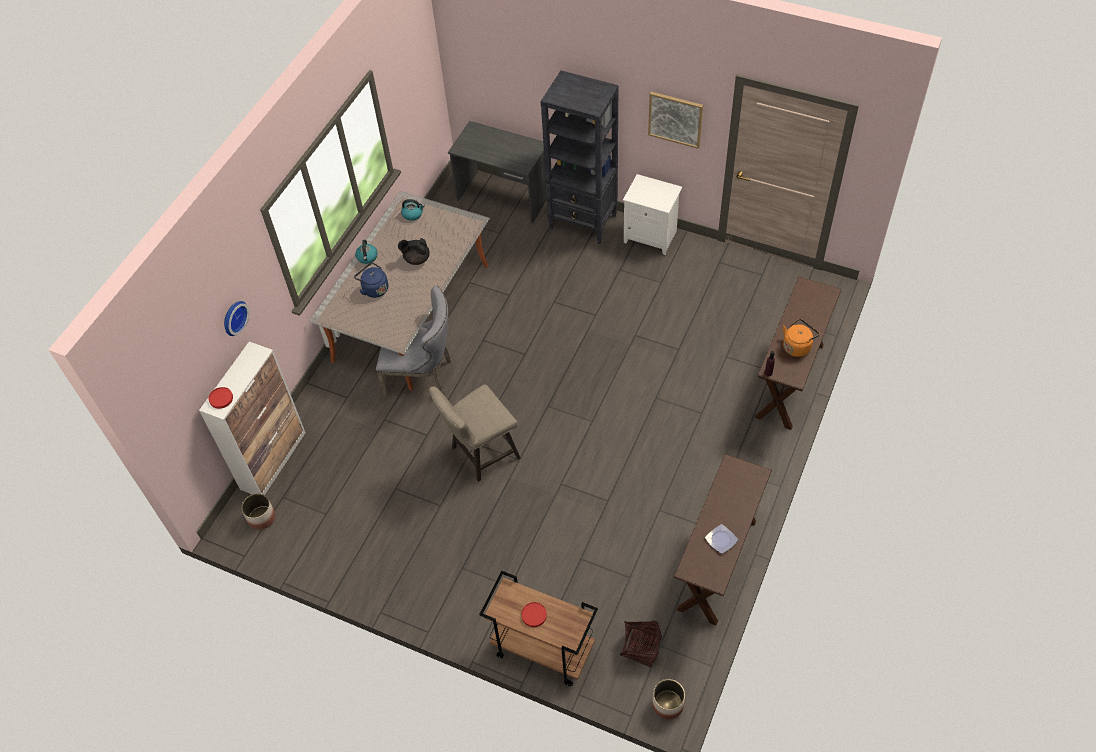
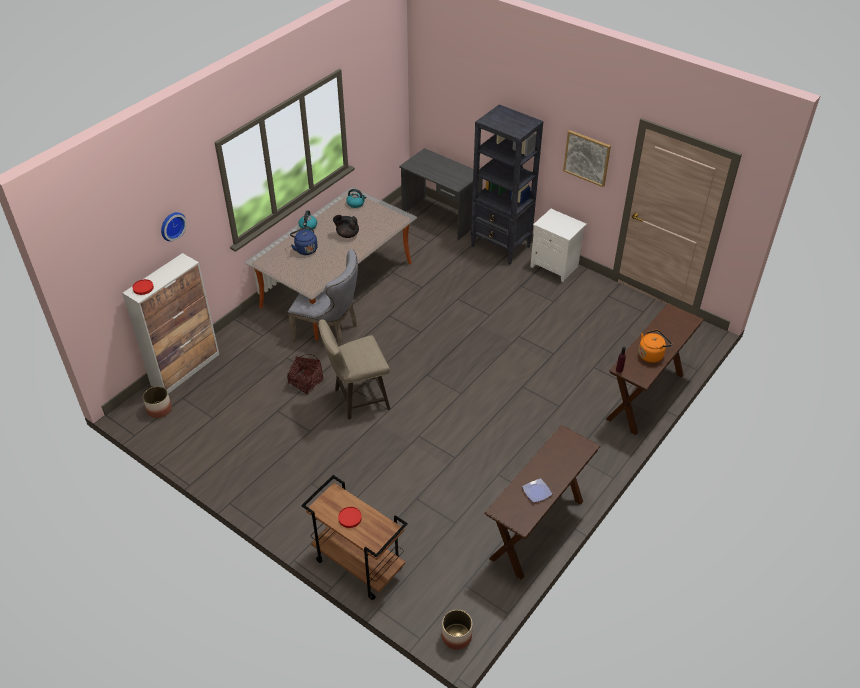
camera: 10 degrees right, 10 degrees down
basket [620,621,662,668] -> basket moved to [287,354,324,395]

